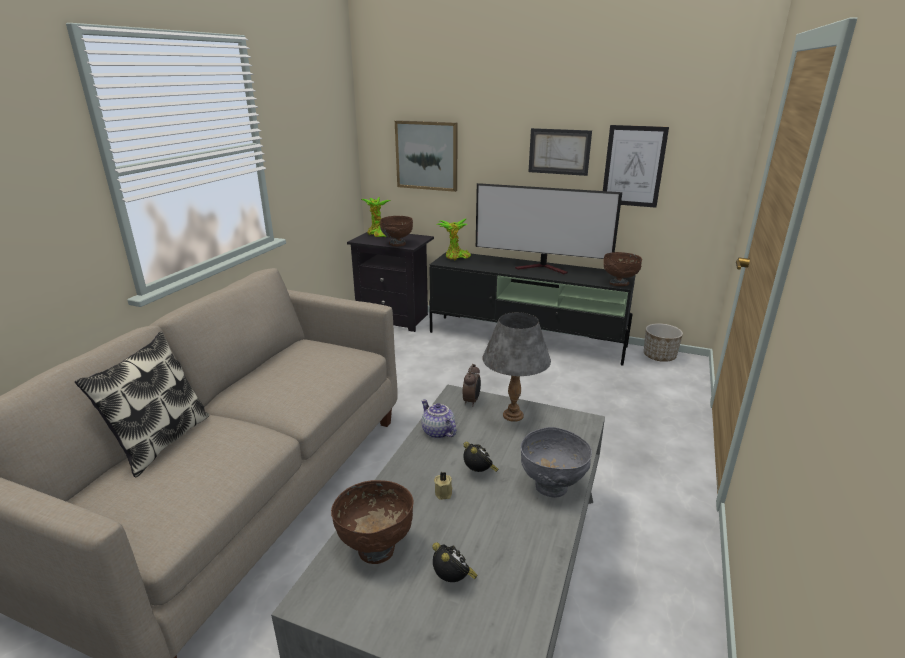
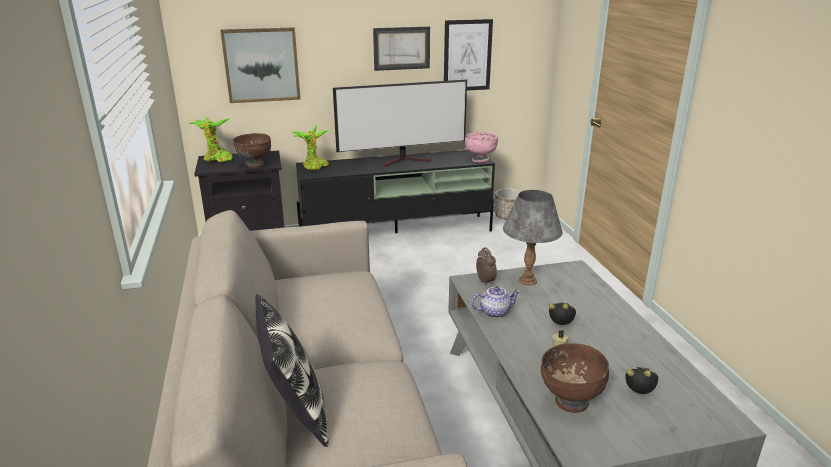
camera: 35 degrees left, 0 degrees up
teapot [421,399,456,439] -> teapot turned 150 degrees clockwise [471,286,521,318]
grey bowl [520,427,592,498] -> none
brown bowl [603,252,642,286] -> pink bowl [465,132,498,163]

